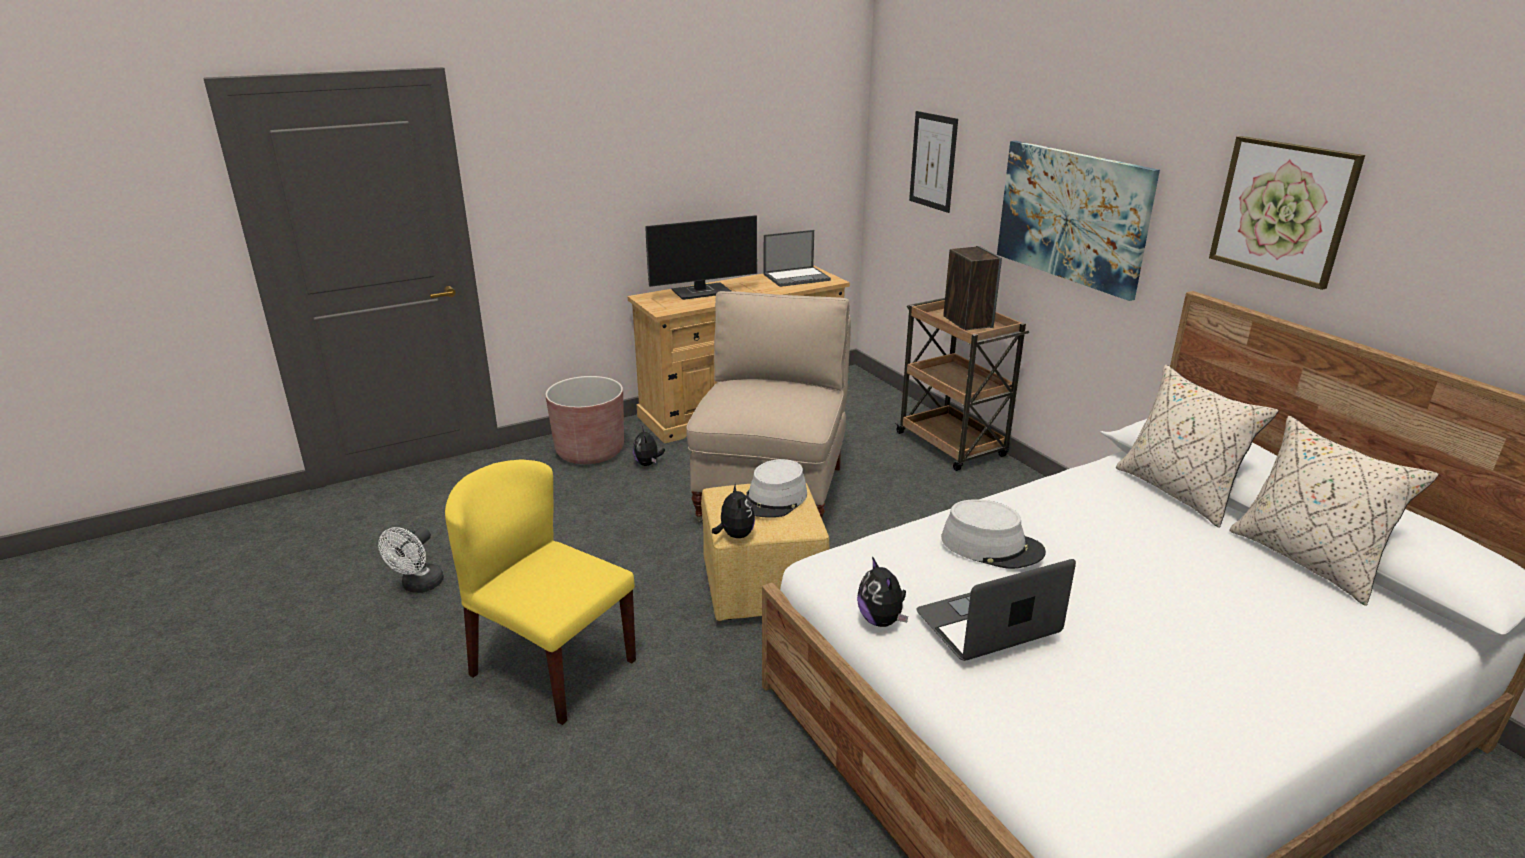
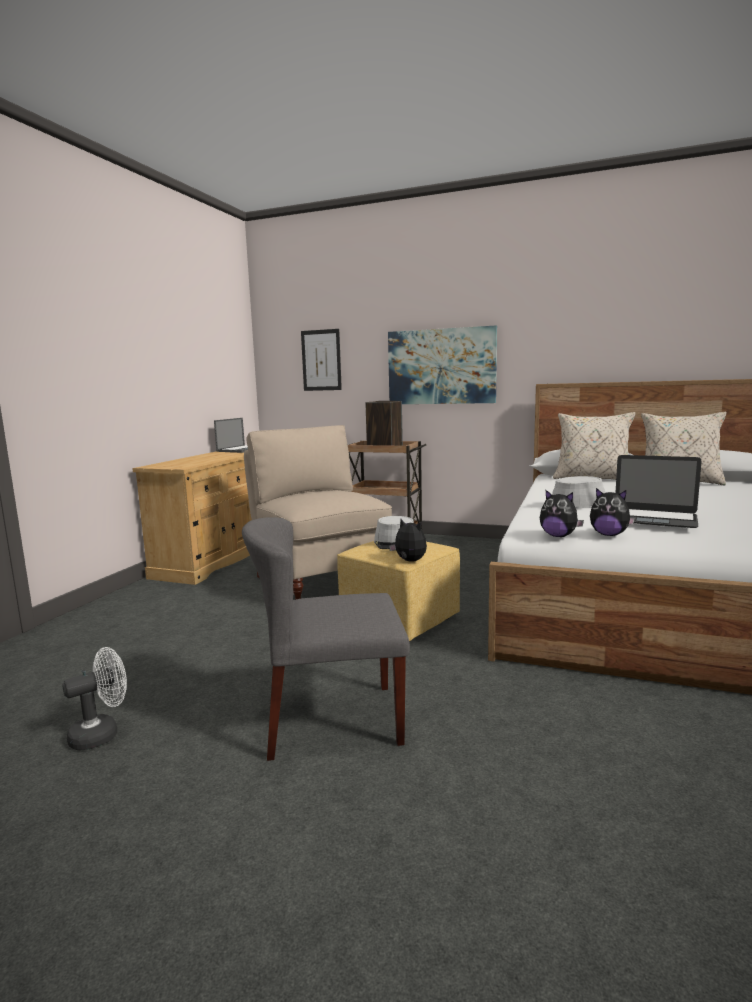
camera: 40 degrees left, 15 degrees down
white fan [378,527,444,593] -> white fan turned 105 degrees counterclockwise [62,647,127,750]
yellow chair [445,459,636,725] -> grey chair [242,517,410,761]
brown planter [545,376,624,464] -> none
plush toy [633,427,665,466] -> plush toy moved to [540,490,584,537]
monitor [645,215,757,300] -> none
laptop [916,559,1076,661] -> laptop turned 90 degrees counterclockwise [615,455,702,528]
picture [1209,136,1365,290] -> none

